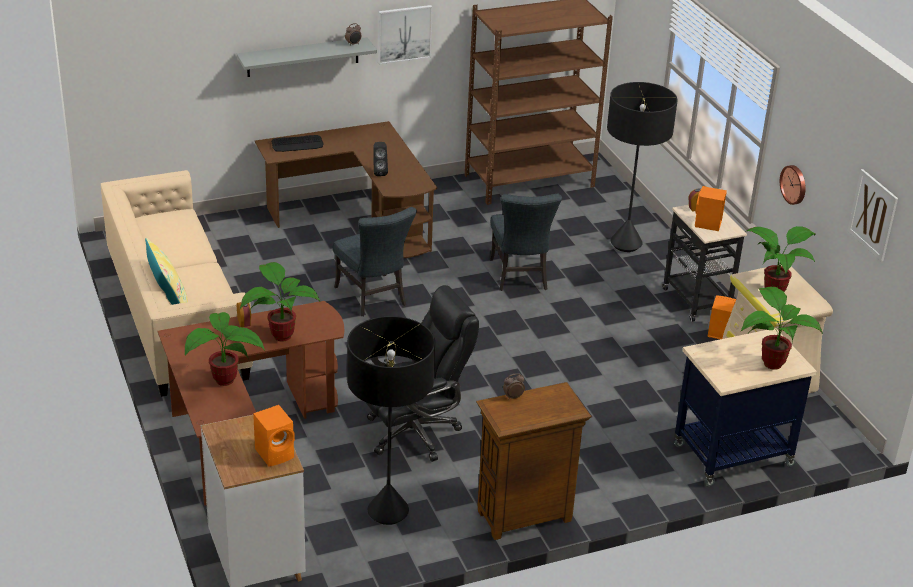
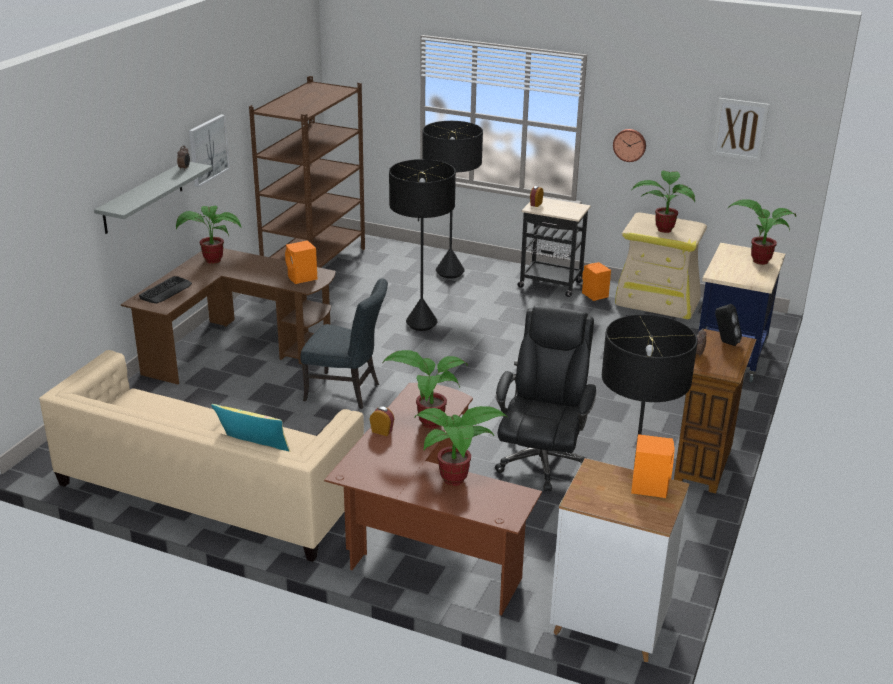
camera: 45 degrees left, 5 degrees down
black speaker [373,142,388,176] -> black speaker moved to [715,304,742,346]
grey chair [490,194,562,291] -> black floor lamp [389,159,456,331]
orange speaker [695,186,727,231] -> orange speaker moved to [285,240,317,284]
none -> potted plant [176,206,241,264]

